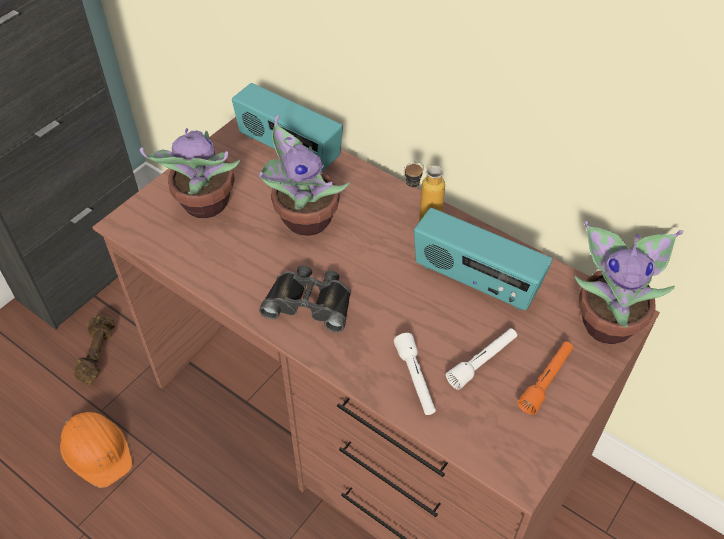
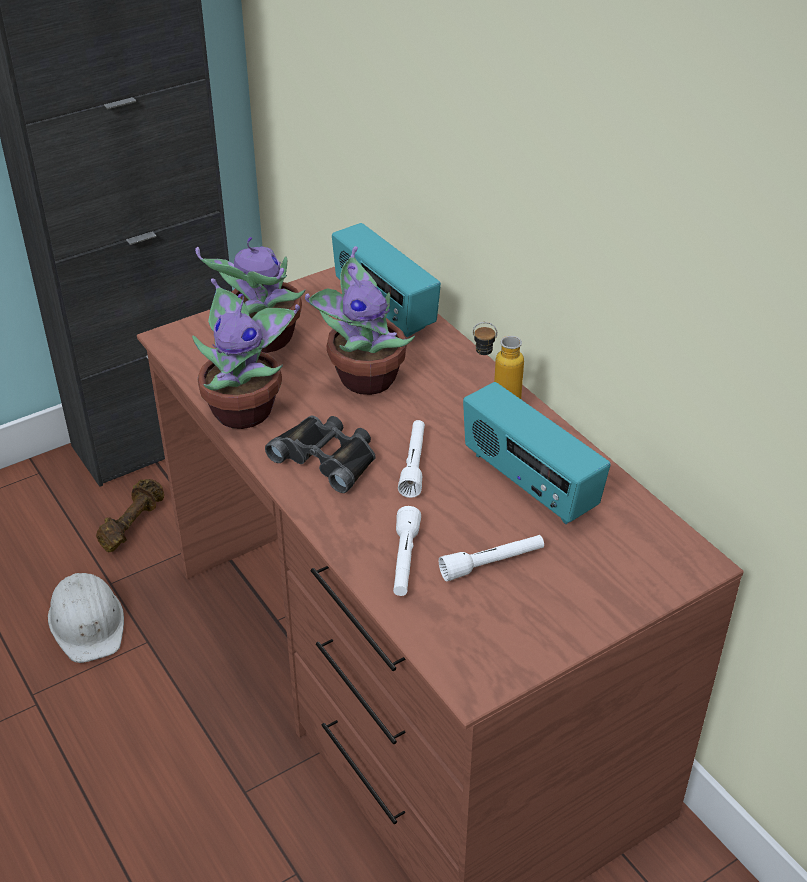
camera: 20 degrees right, 10 degrees down
orange hard hat [60,412,133,488] -> white hard hat [48,573,124,663]
orange flashlight [517,342,573,415] -> none
potted plant [574,221,683,344] -> potted plant moved to [192,278,300,429]
none -> white flashlight [398,420,425,498]

